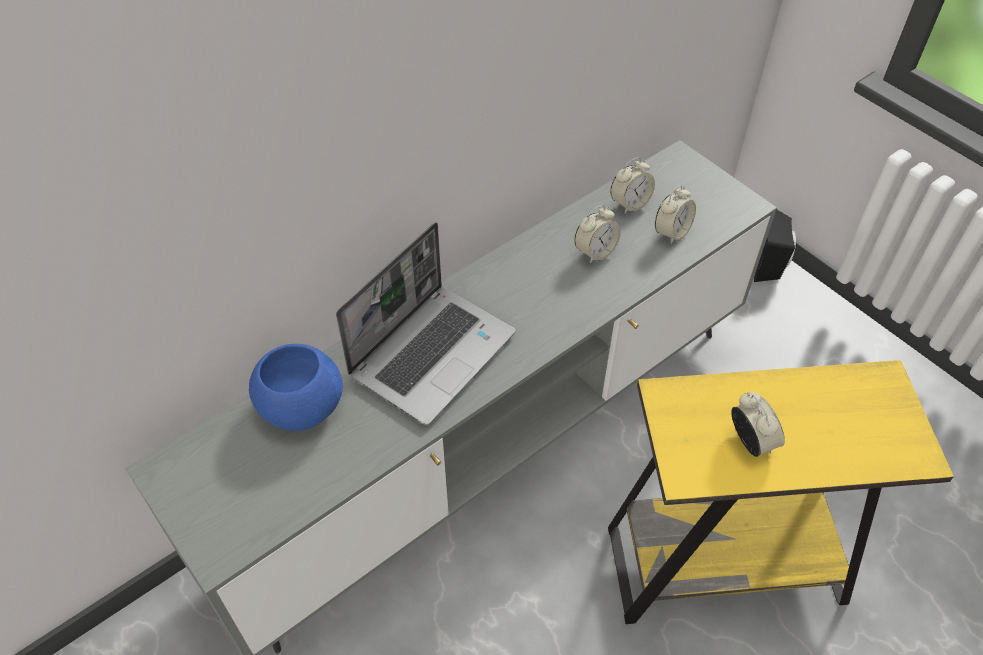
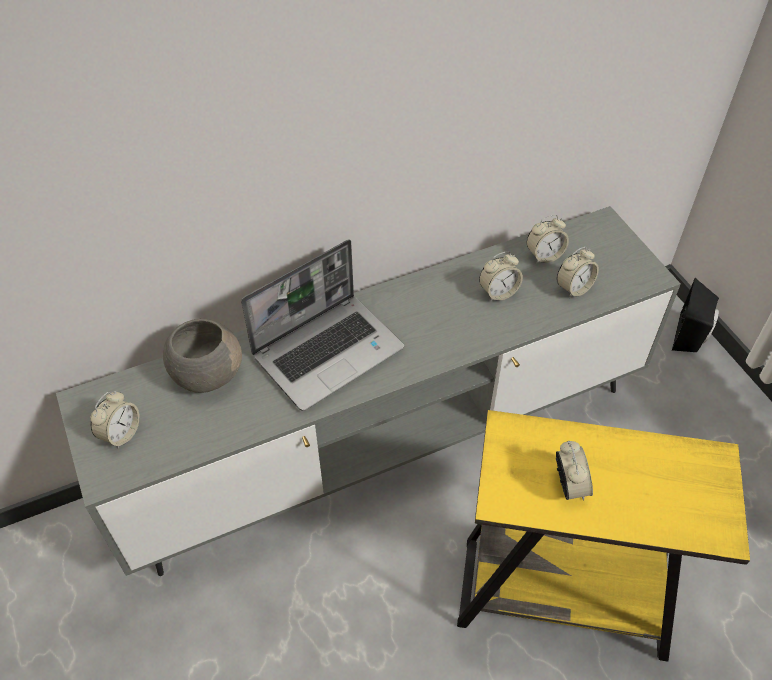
camera: 15 degrees right, 0 degrees up
blue bowl [249,344,343,431] -> grey bowl [163,319,242,393]
none -> alarm clock [91,391,140,449]

